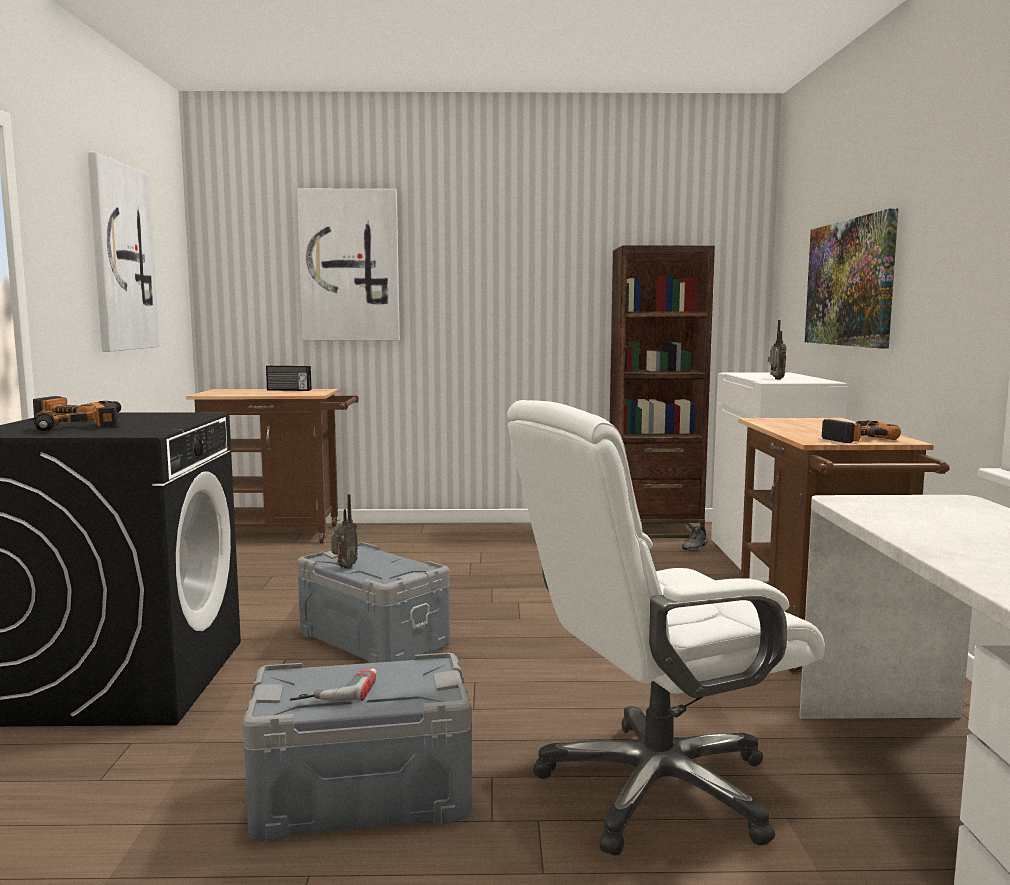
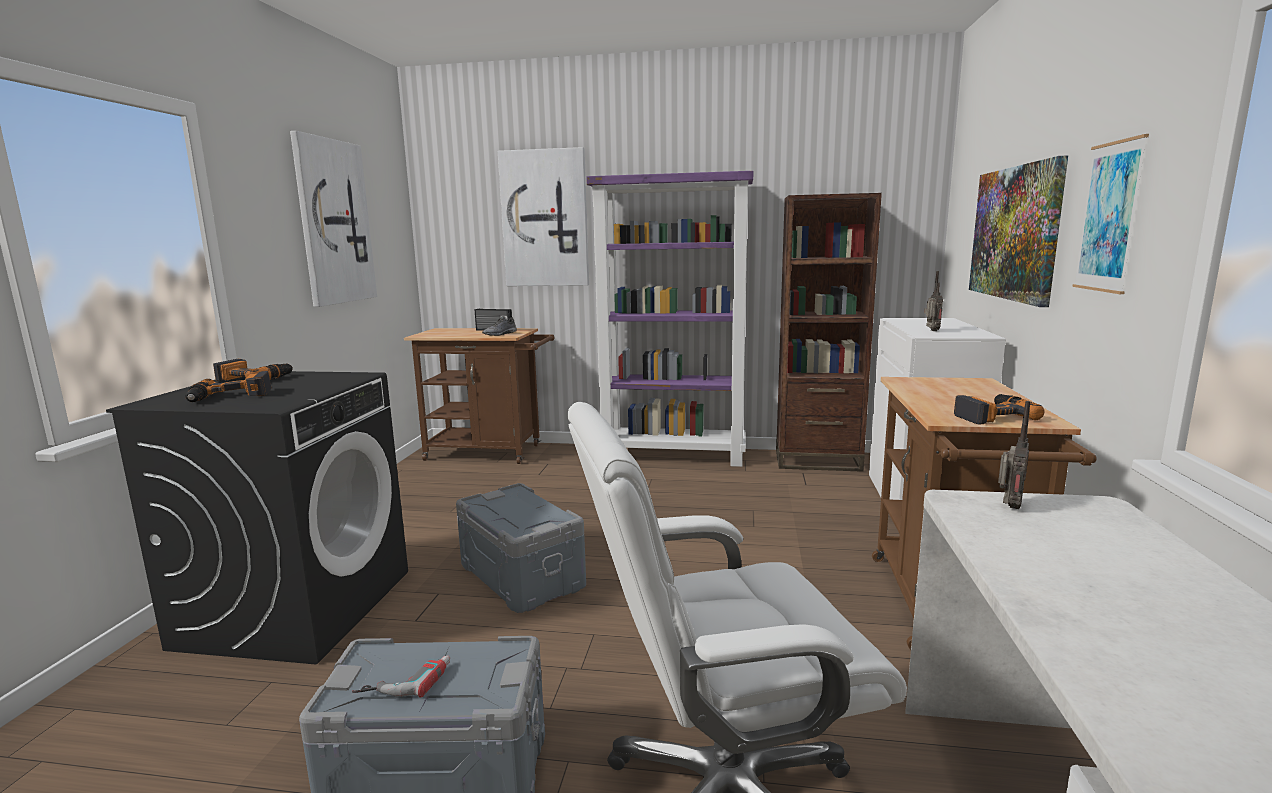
camera: 10 degrees right, 5 degrees up
radio [331,494,358,569] -> radio moved to [998,401,1030,509]
grey shoe [682,526,707,551] -> grey shoe moved to [482,316,517,336]
none -> purple bookcase [586,171,753,467]
none -> picture [1072,134,1149,294]

